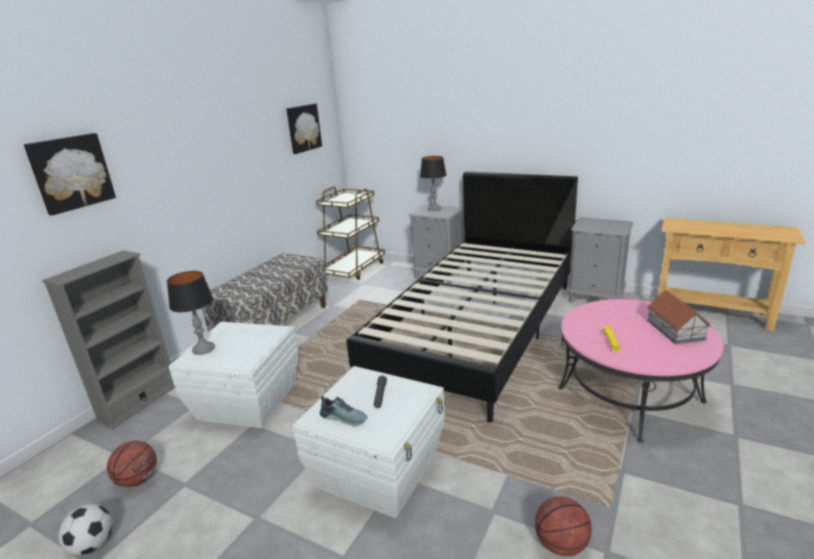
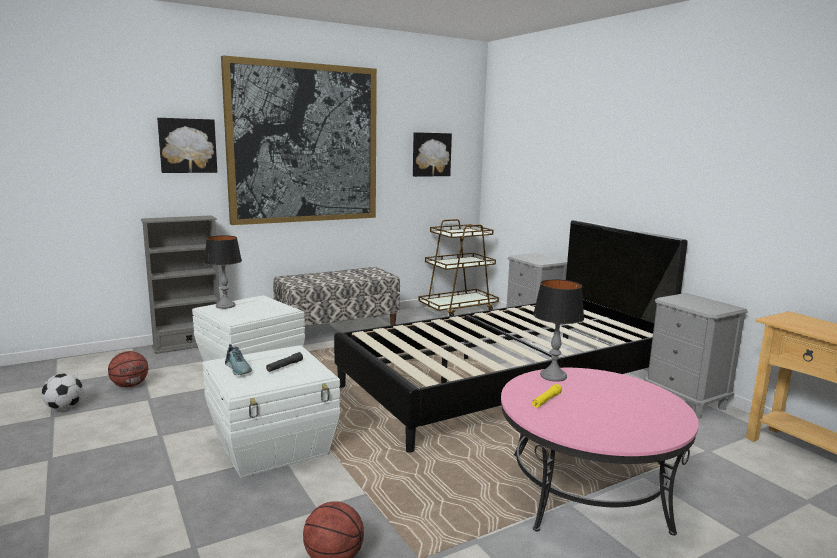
camera: 30 degrees right, 10 degrees down
table lamp [420,156,446,211] -> table lamp moved to [533,279,584,382]
toy house [647,290,711,344] -> none
none -> picture [221,55,377,225]

